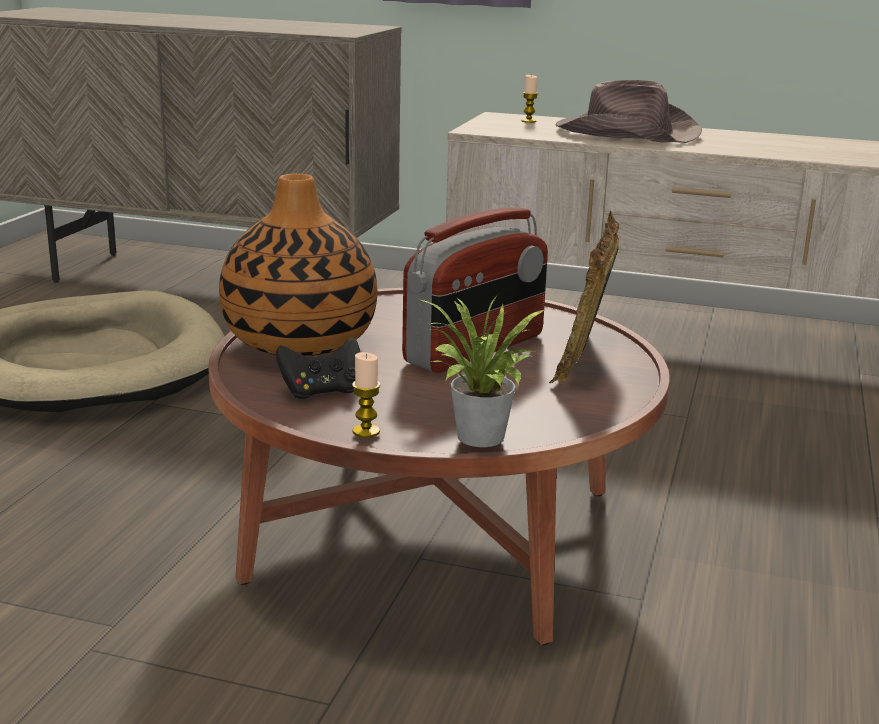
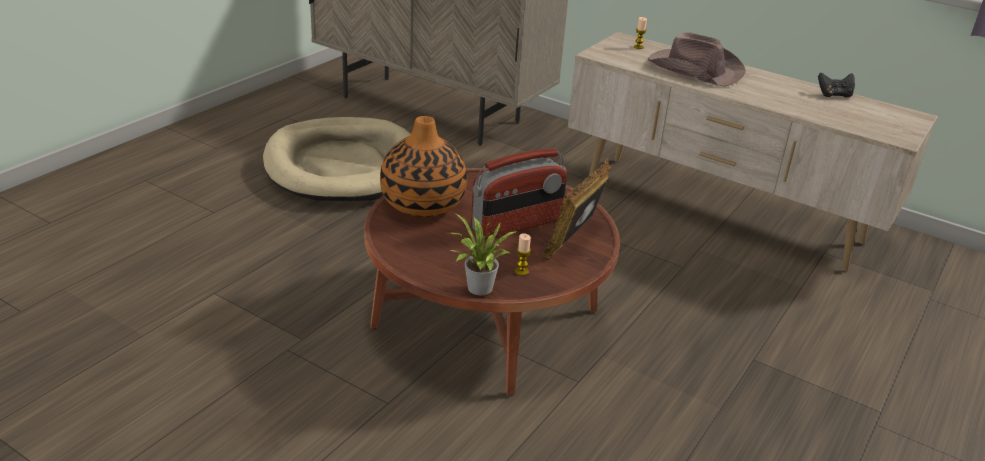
camera: 15 degrees right, 10 degrees up
black game controller [276,337,360,399] -> black game controller moved to [818,73,855,97]
candle [352,352,381,438] -> candle moved to [515,233,531,276]

